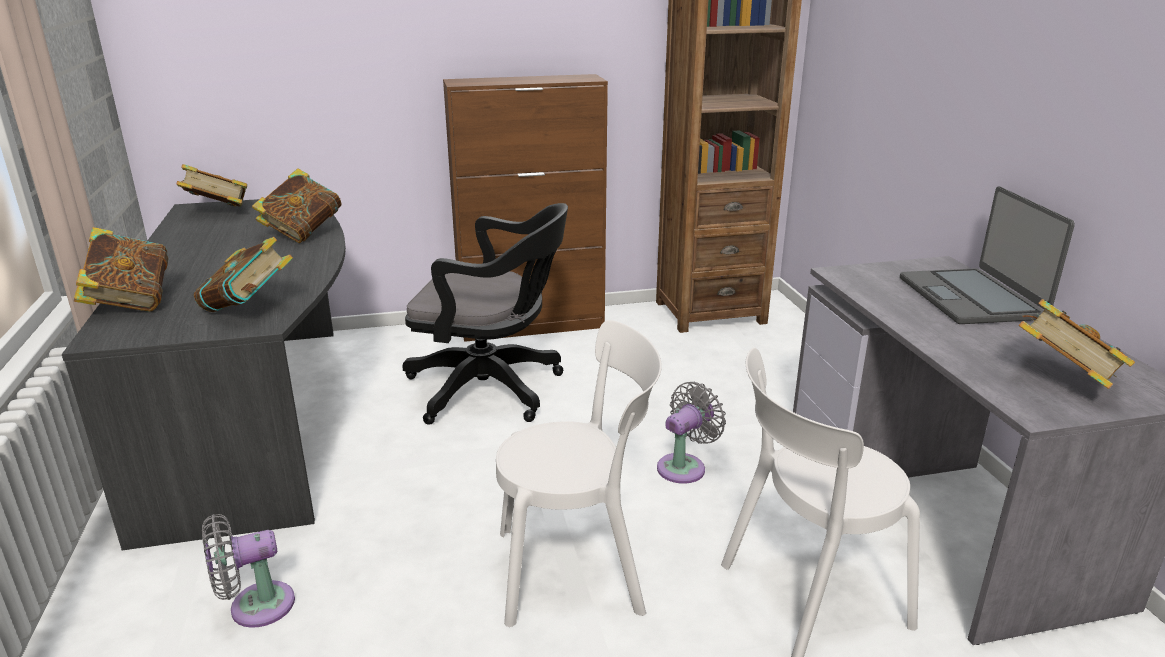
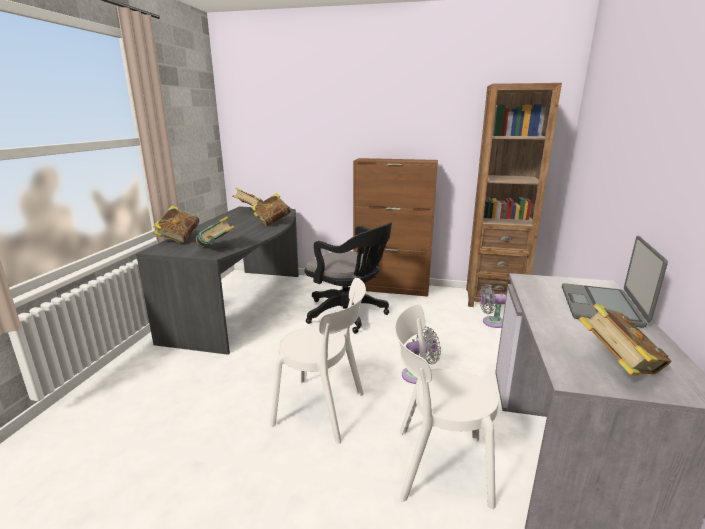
camera: 25 degrees right, 5 degrees down
grey fan [202,514,295,628] -> grey fan moved to [480,284,506,328]

